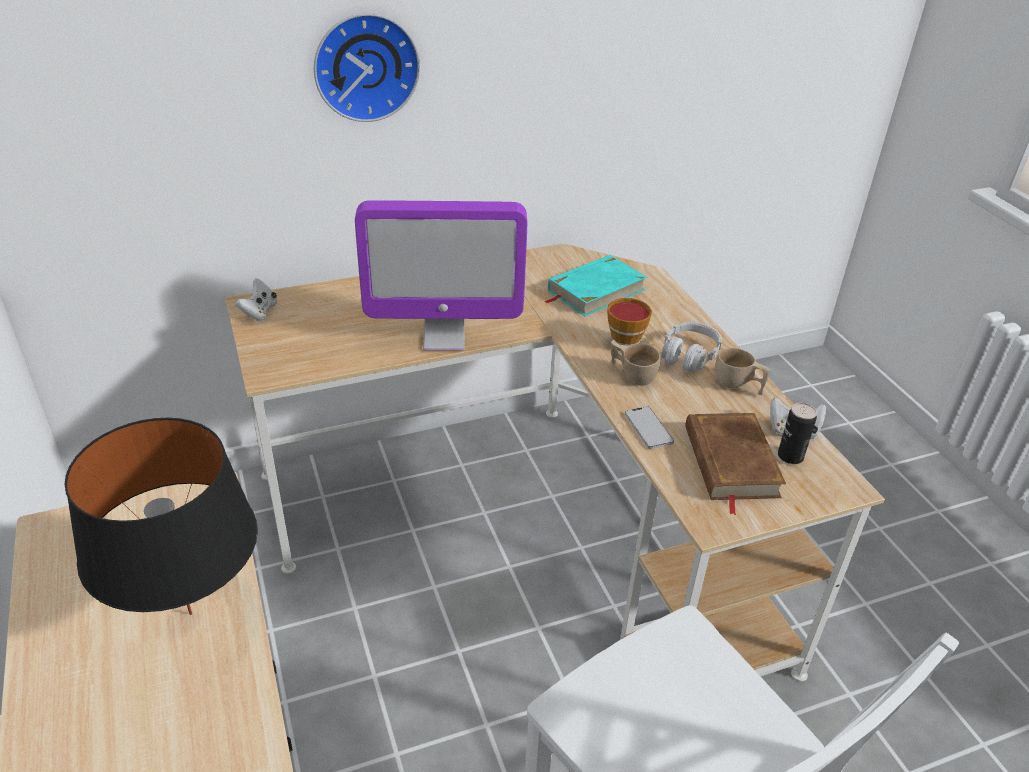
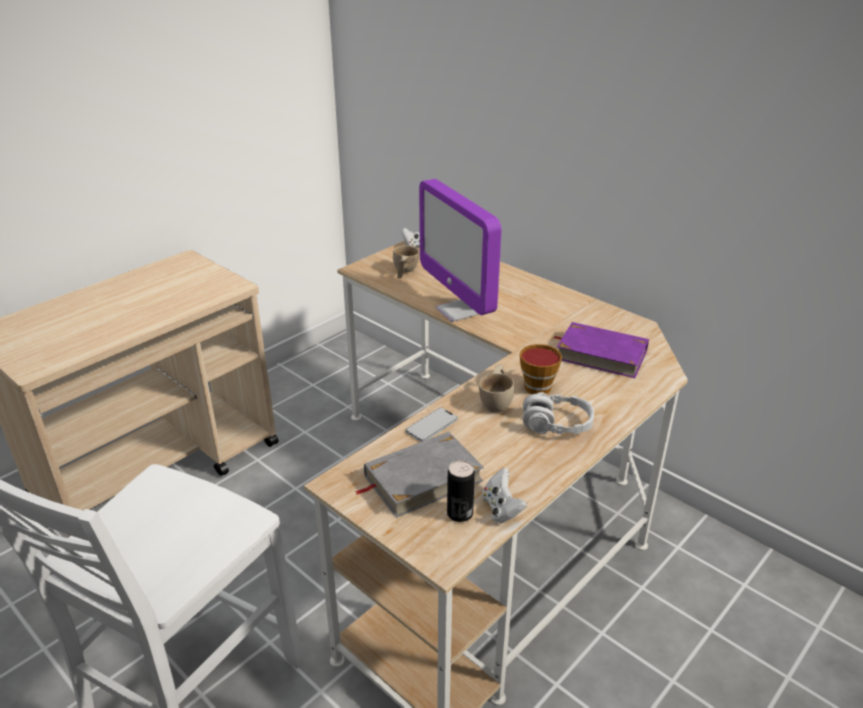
camera: 65 degrees right, 5 degrees down
black table lamp [65,418,258,615] -> none
wall clock [314,13,420,122] -> none
turquoise book [544,255,647,316] -> purple book [553,322,649,378]
brown book [685,413,786,515] -> grey book [355,432,484,518]
beige cup [715,348,771,395] -> beige cup moved to [393,245,419,279]

